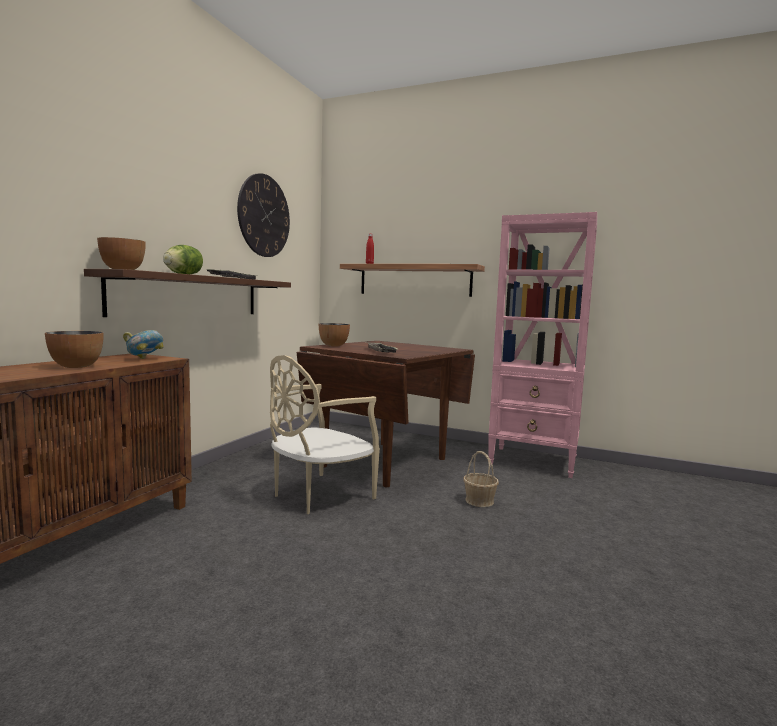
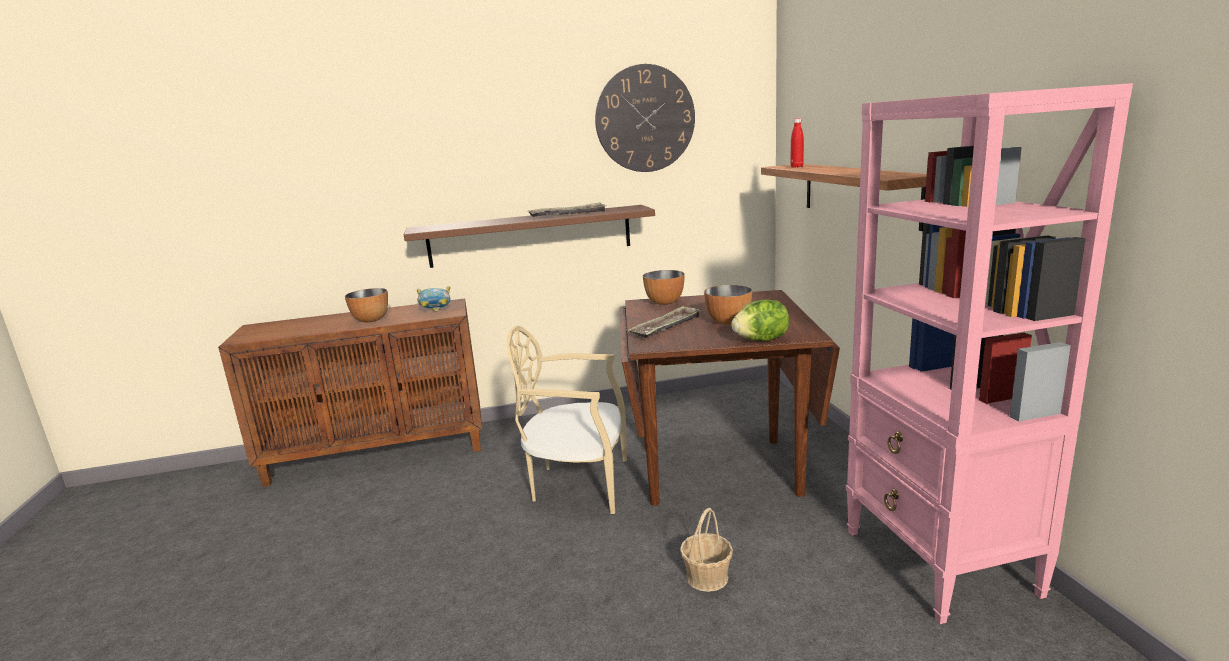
camera: 55 degrees right, 10 degrees up
bowl [97,237,146,270] -> bowl moved to [704,285,752,325]
lettuce [163,245,203,274] -> lettuce moved to [731,299,789,341]

